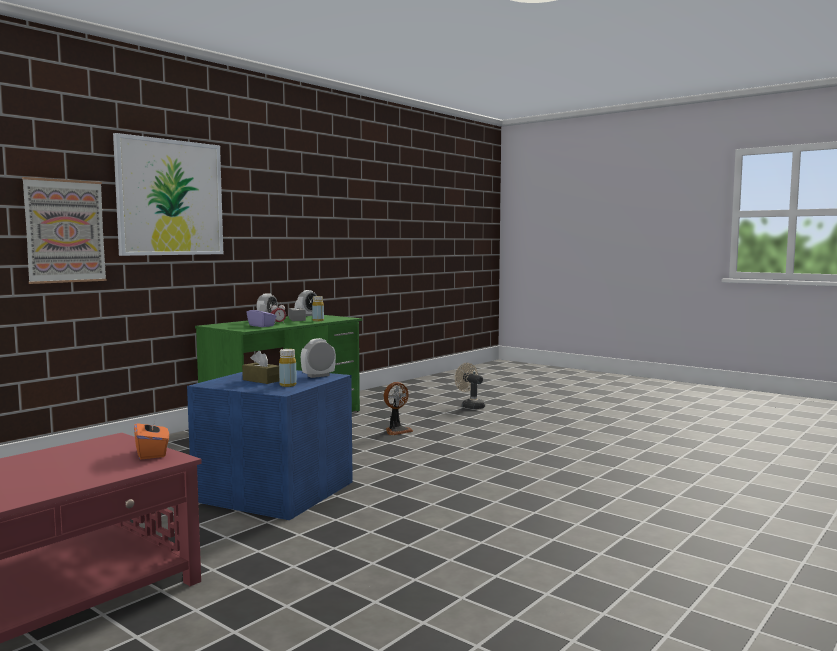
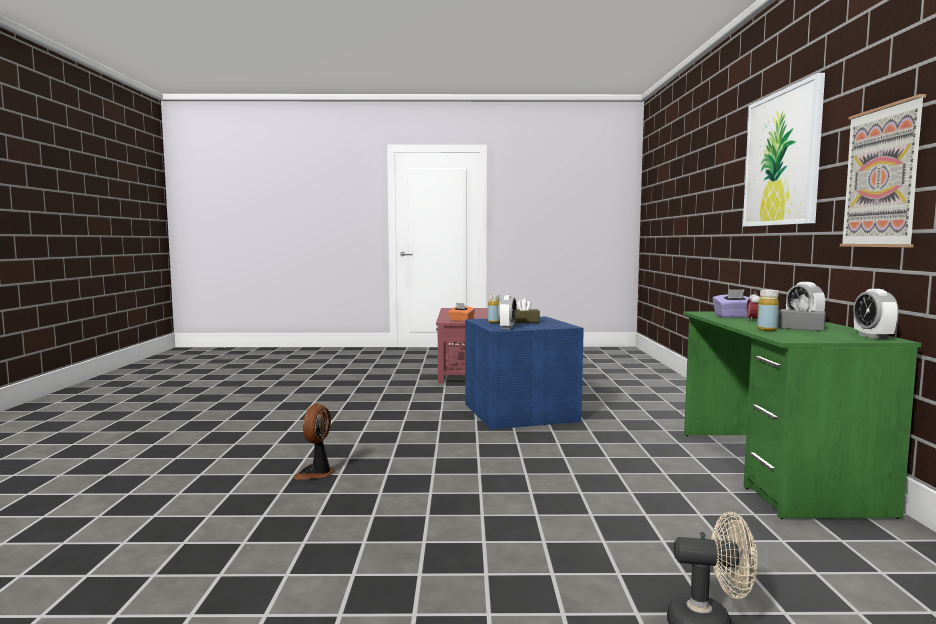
camera: 140 degrees right, 0 degrees up
picture [22,177,107,284] -> picture moved to [840,94,926,247]
fan [384,382,413,435] -> fan moved to [293,403,335,480]

